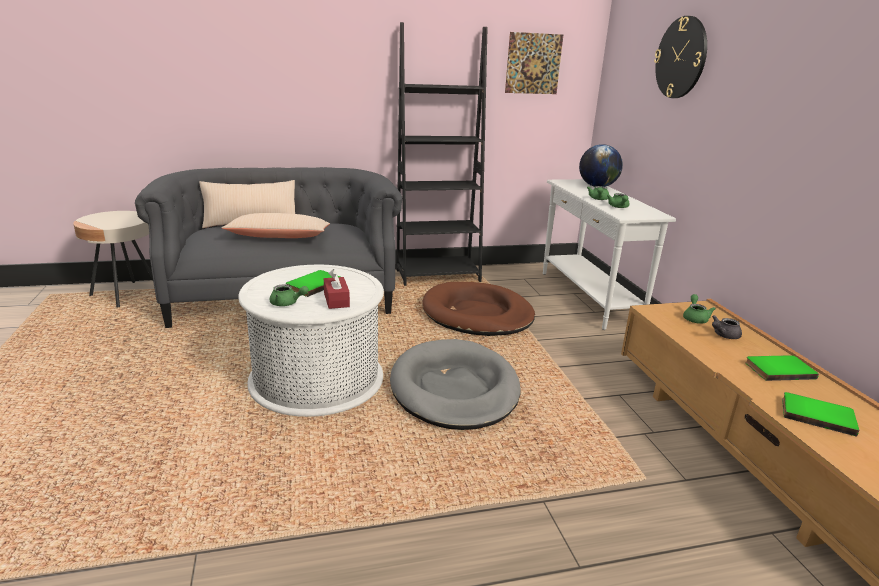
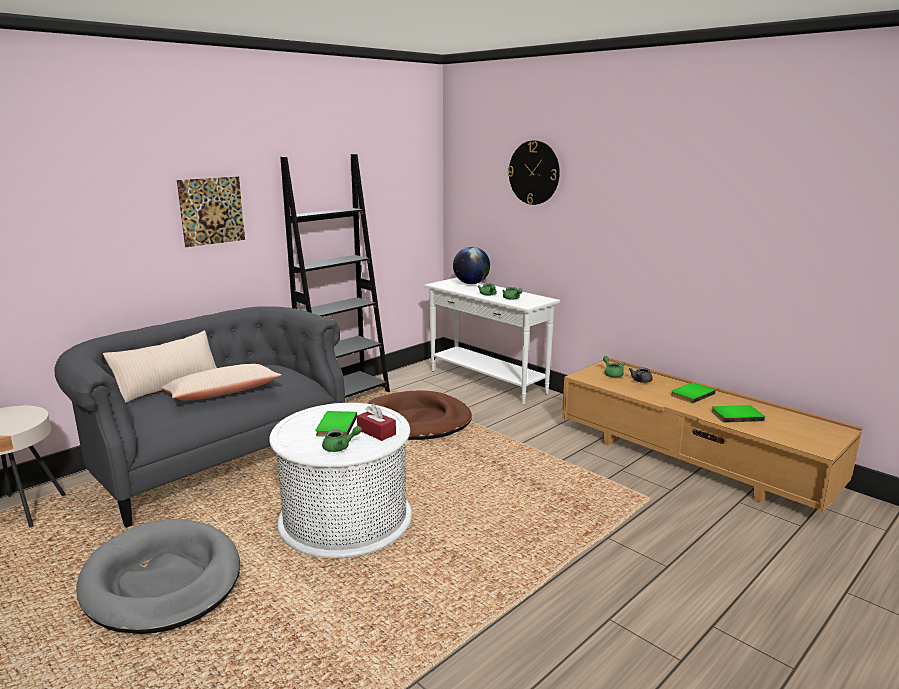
camera: 30 degrees left, 5 degrees down
grey dog bed [390,339,521,430] -> grey dog bed moved to [76,519,240,634]
picture [505,32,563,94] -> picture moved to [177,176,245,247]

